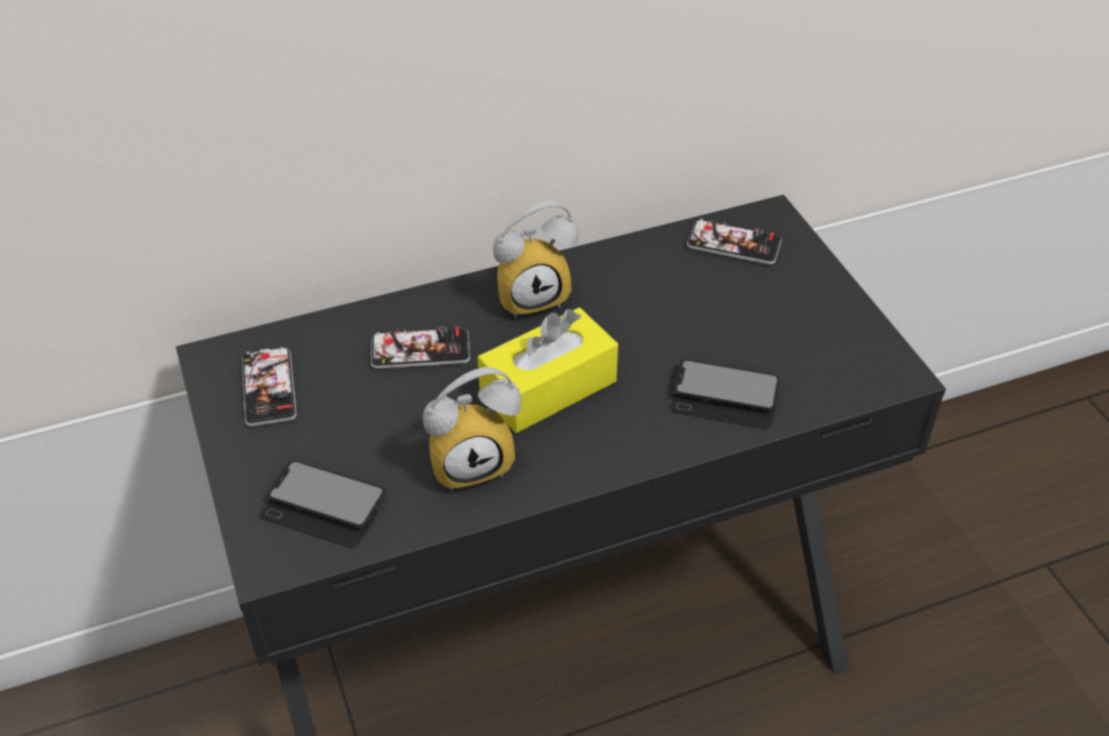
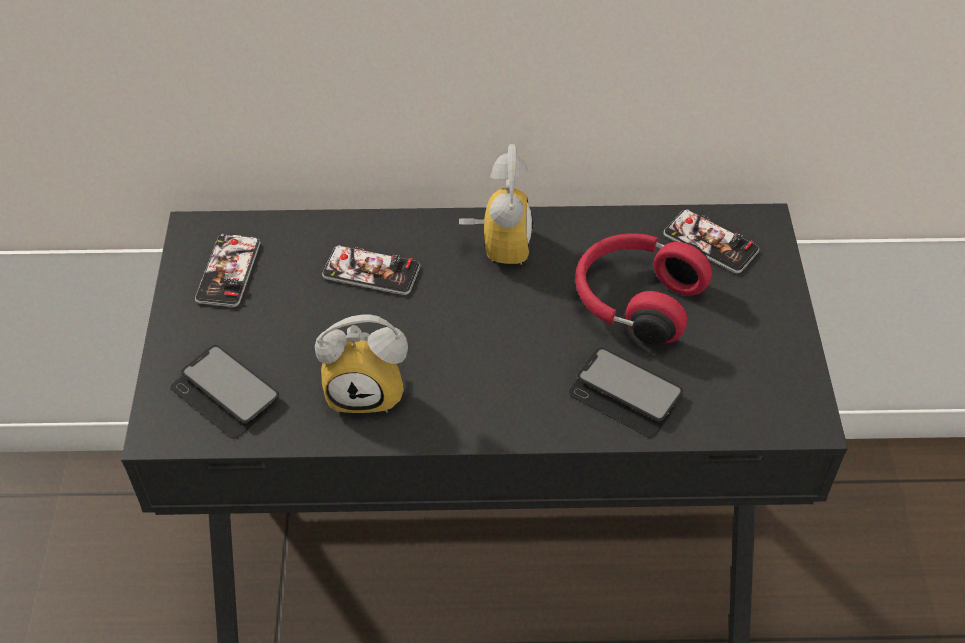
camera: 20 degrees right, 5 degrees up
yellow tissue box [478,307,618,433] -> none
alarm clock [493,201,579,318] -> alarm clock turned 90 degrees counterclockwise [459,144,534,265]
none -> red headphones [575,233,712,345]

